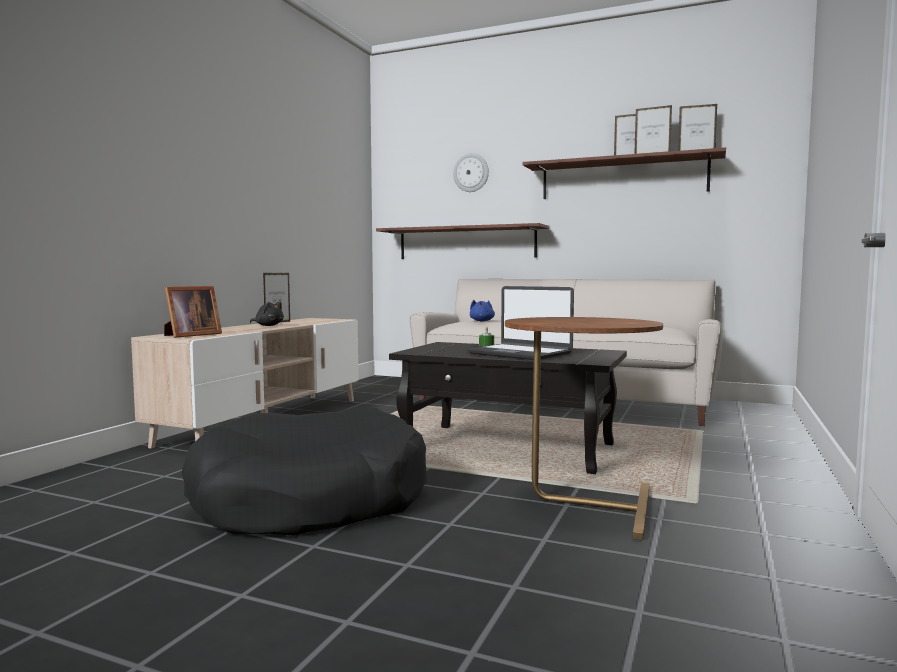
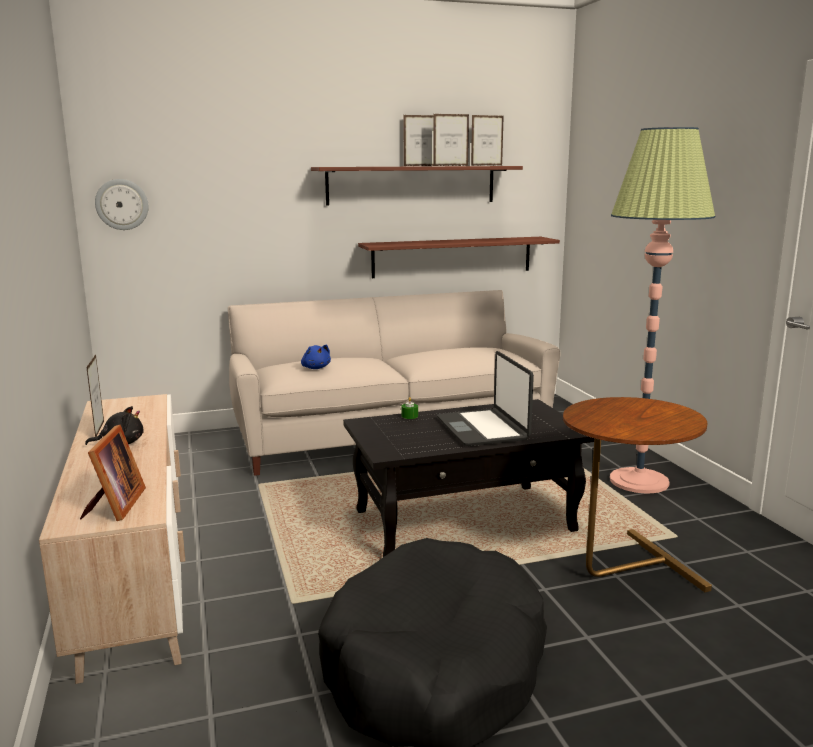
camera: 40 degrees left, 10 degrees up
shelf [376,223,549,259] -> shelf moved to [358,237,560,278]
wall clock [453,153,489,192] -> wall clock moved to [95,179,149,230]
laptop [467,286,574,360] -> laptop turned 75 degrees clockwise [437,351,534,446]
none -> floor lamp [610,127,715,494]

